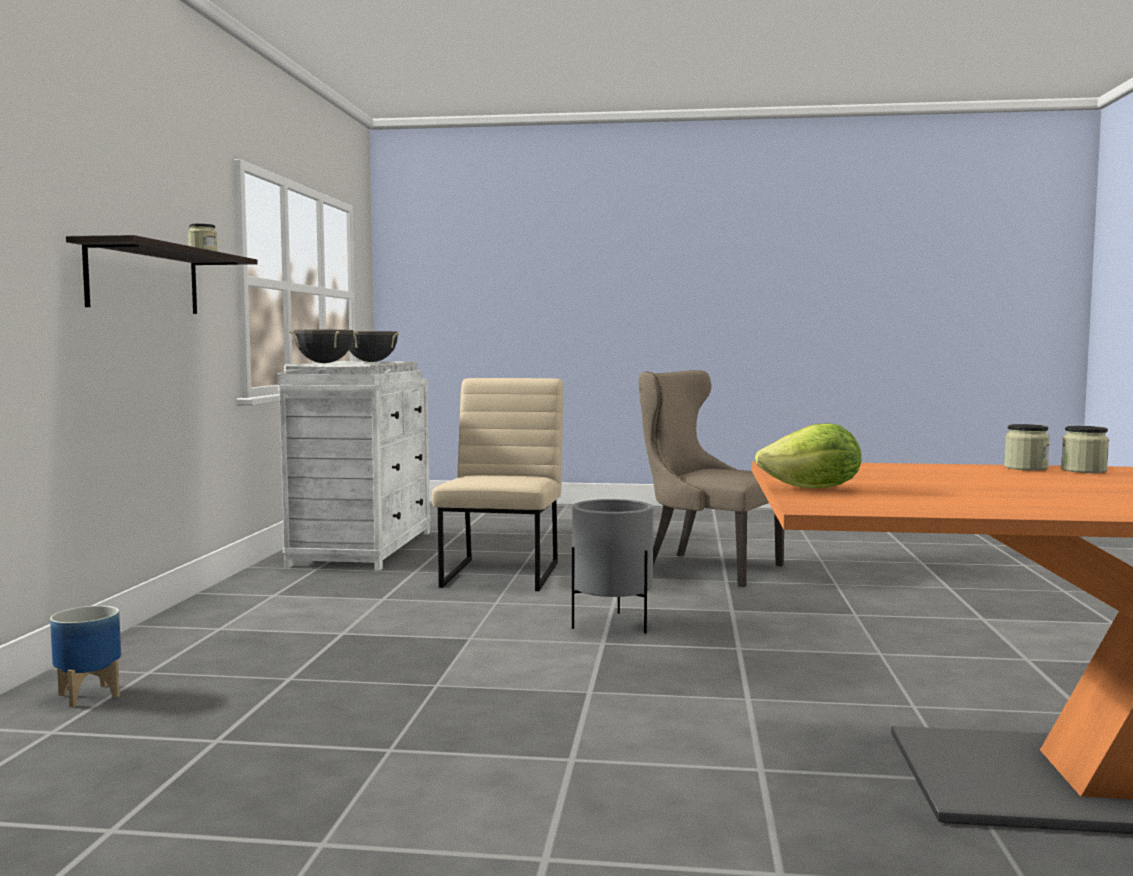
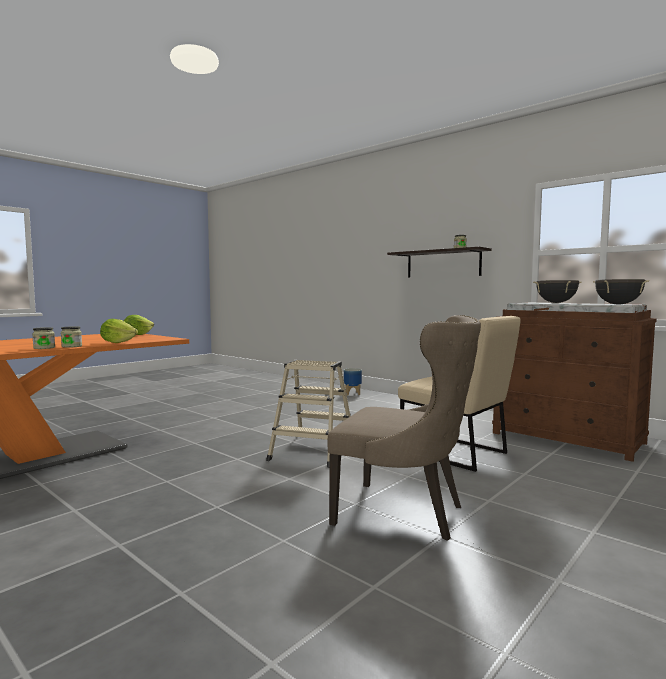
camera: 125 degrees right, 0 degrees up
white dresser [278,361,431,571] -> brown dresser [492,302,657,462]
grey planter [572,499,653,634] -> beige step ladder [266,360,351,468]
beige chair [639,370,784,587] -> beige chair turned 45 degrees clockwise [327,315,481,541]
none -> lettuce [100,319,138,343]

